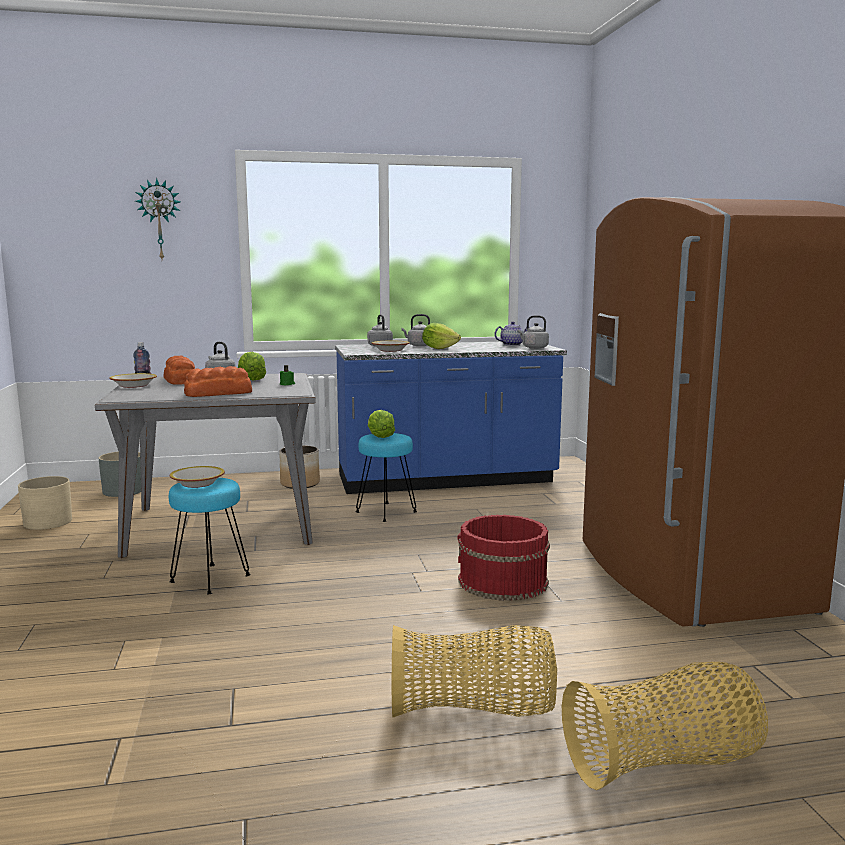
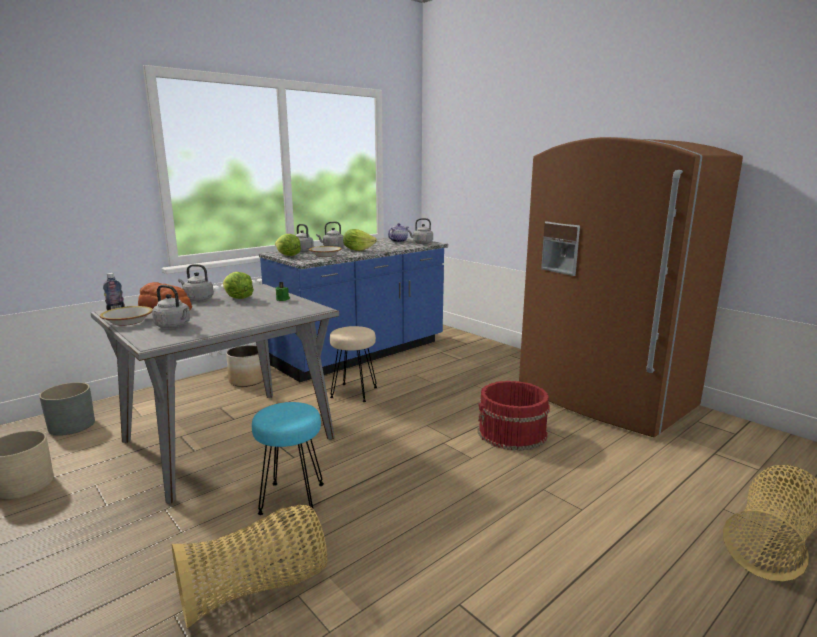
camera: 30 degrees left, 5 degrees up
wall clock [135,178,180,259] -> none
bowl [170,466,225,488] -> none
bread [184,366,252,397] -> none
turquoise stool [355,433,417,522] -> beige stool [330,326,377,402]
lettuce [368,410,395,438] -> lettuce moved to [275,234,301,256]
basket [392,625,557,717] -> basket moved to [172,505,327,629]
none -> grey kettle [152,285,190,328]

